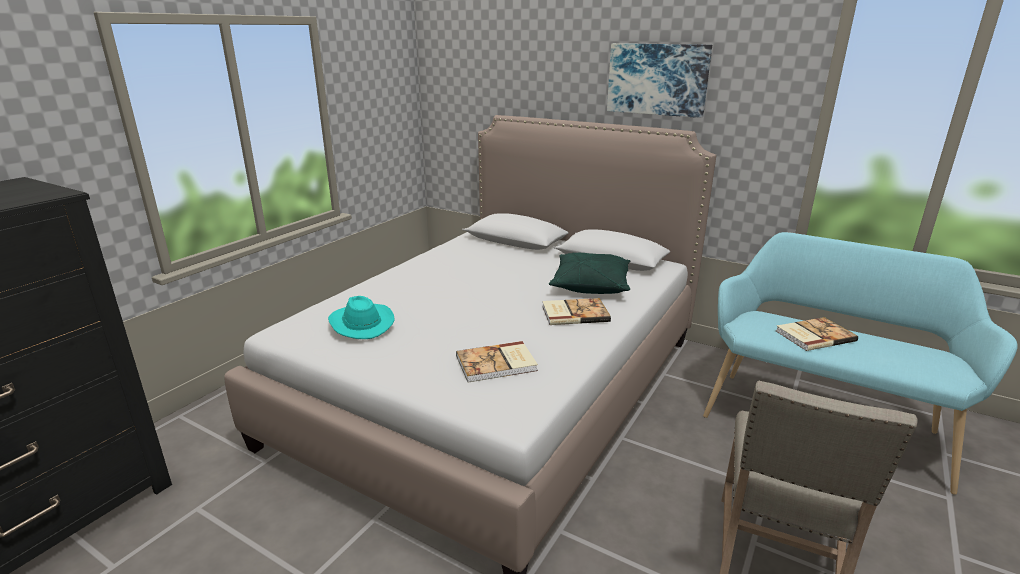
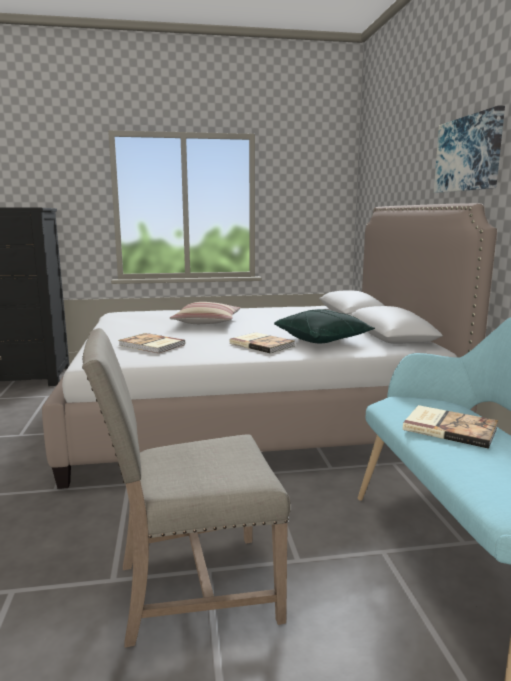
camera: 50 degrees right, 10 degrees down
turquoise hat [328,296,395,339] -> none
none -> pillow [169,302,240,324]

